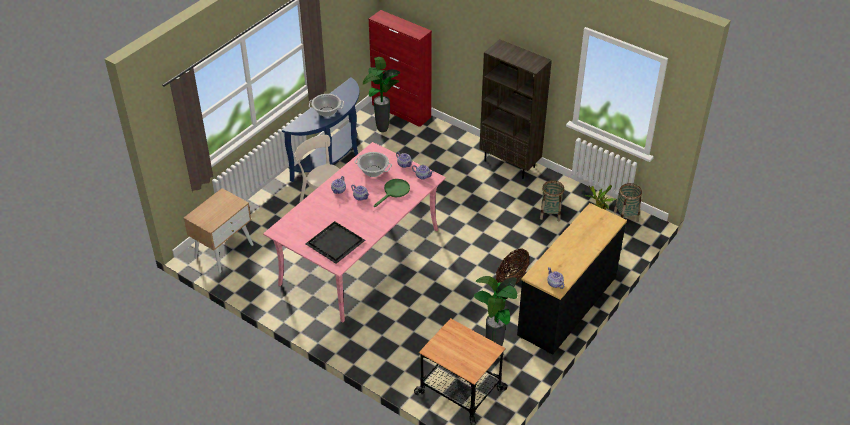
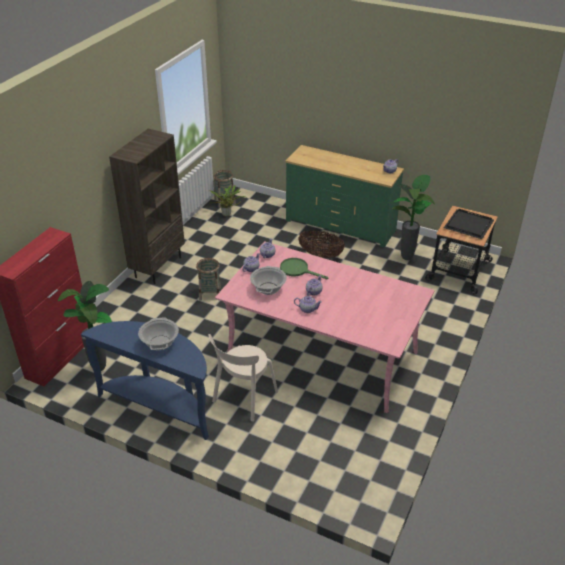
camera: 100 degrees left, 5 degrees down
beige nightstand [184,188,254,273] -> none
black tray [306,221,365,264] -> black tray moved to [444,209,494,239]
black dresser [517,203,627,354] -> green dresser [286,145,404,248]
basket [540,181,564,222] -> basket moved to [196,258,221,301]

